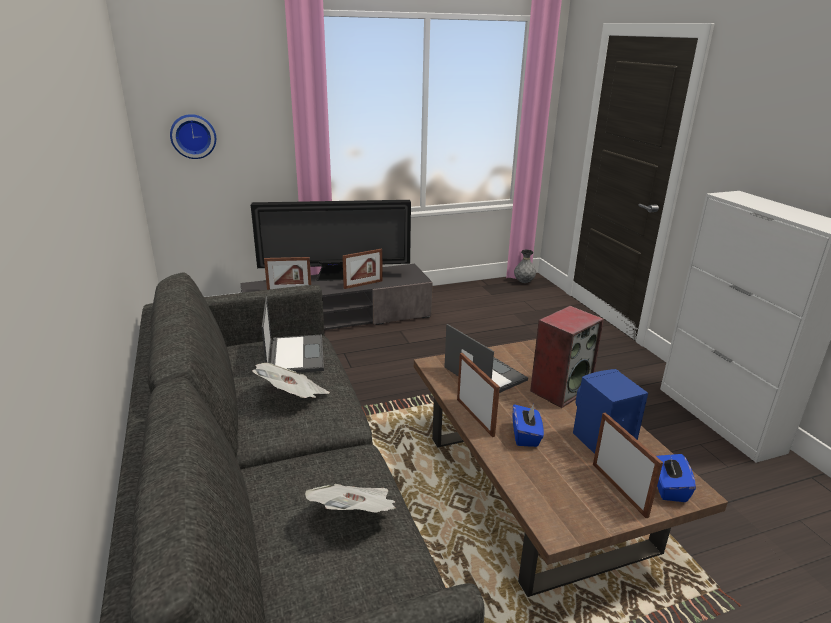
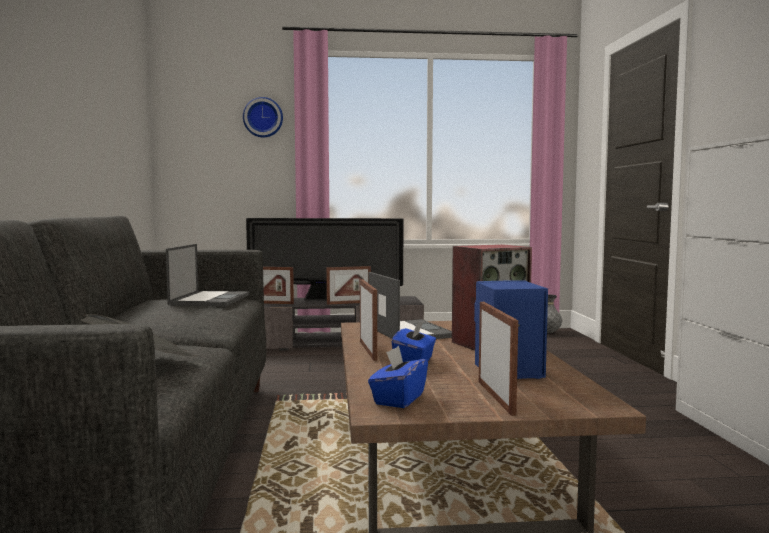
camera: 15 degrees right, 20 degrees down
wall clock [170,114,216,159] -> wall clock moved to [243,97,283,137]
newspaper [252,363,330,398] -> none
blue tissue box [656,454,696,502] -> blue tissue box moved to [368,346,428,408]

